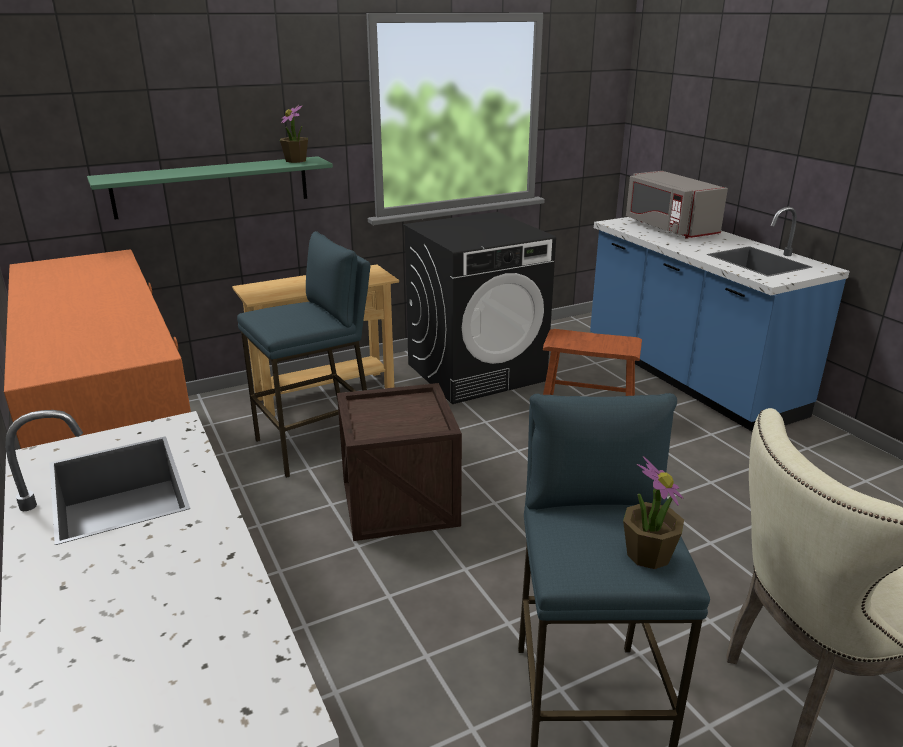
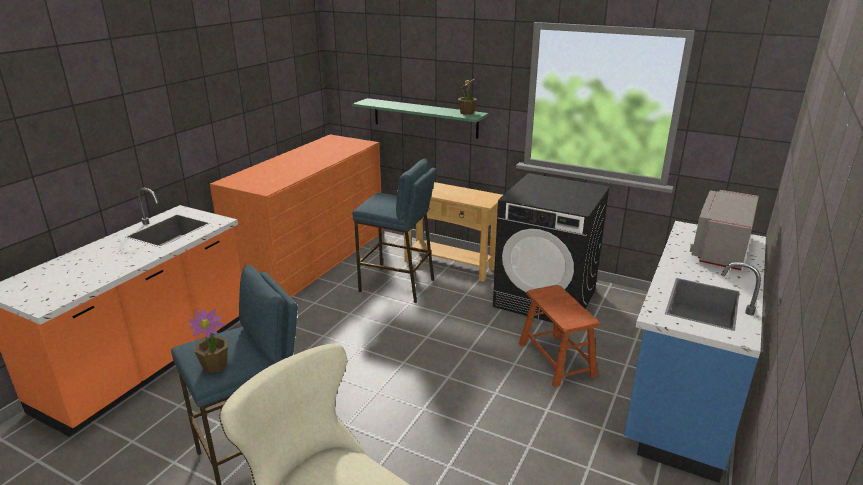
camera: 55 degrees right, 0 degrees up
crate [337,383,462,541] -> none

